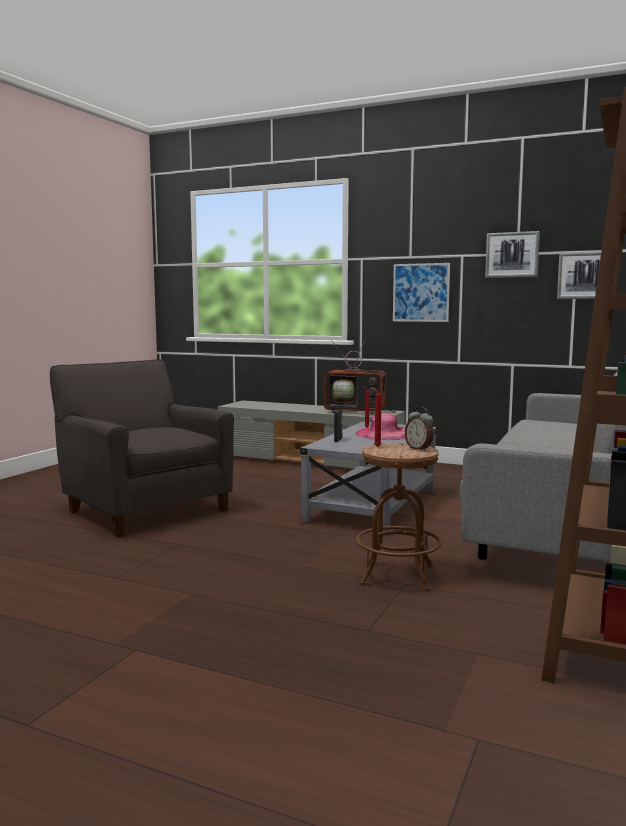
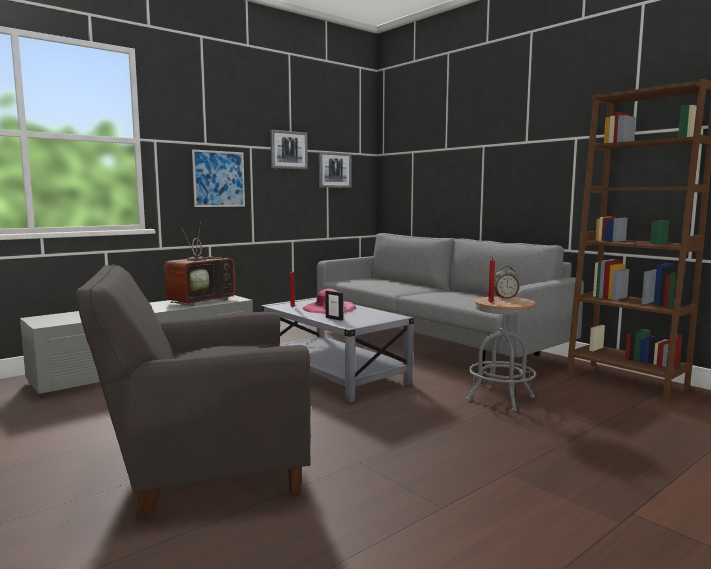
camera: 65 degrees left, 0 degrees up
brown stool [356,443,441,591] -> grey stool [466,296,536,412]

